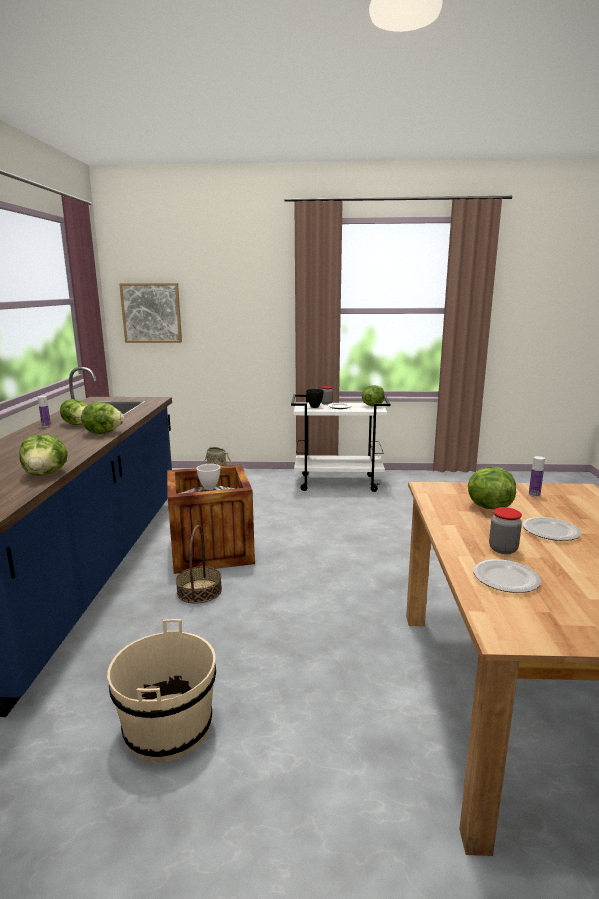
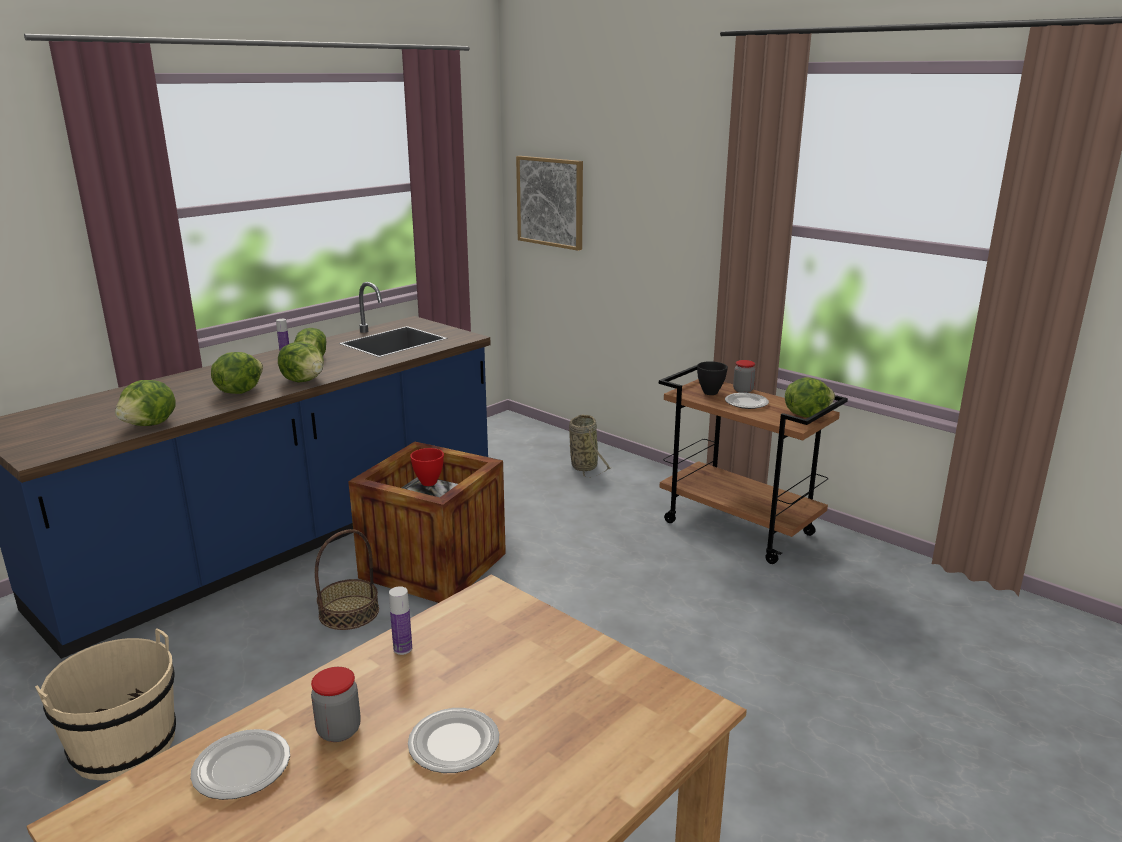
camera: 40 degrees right, 5 degrees up
white bowl [196,464,220,490] -> red bowl [410,448,444,486]
white cart [291,394,390,492] -> brown cart [659,365,848,564]
lettuce [468,467,516,509] -> lettuce moved to [211,352,263,394]
bottle [529,456,545,497] -> bottle moved to [389,586,412,655]

